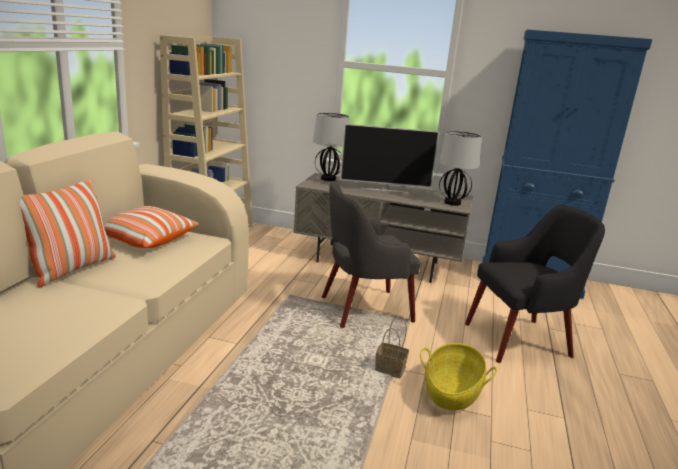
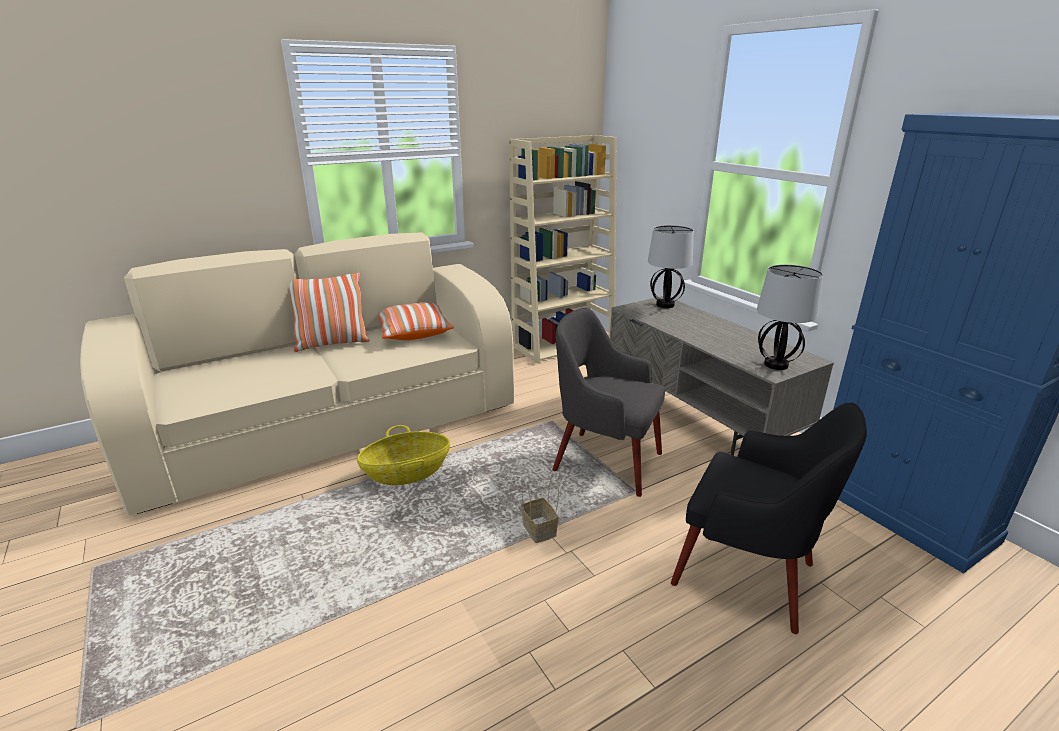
camera: 45 degrees right, 5 degrees up
television [340,124,439,193] -> none
basket [420,343,497,411] -> basket moved to [357,425,450,485]

